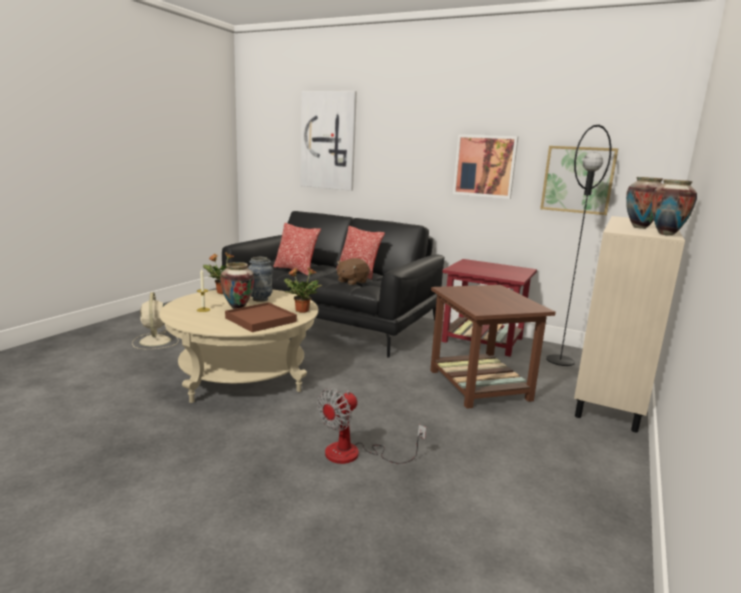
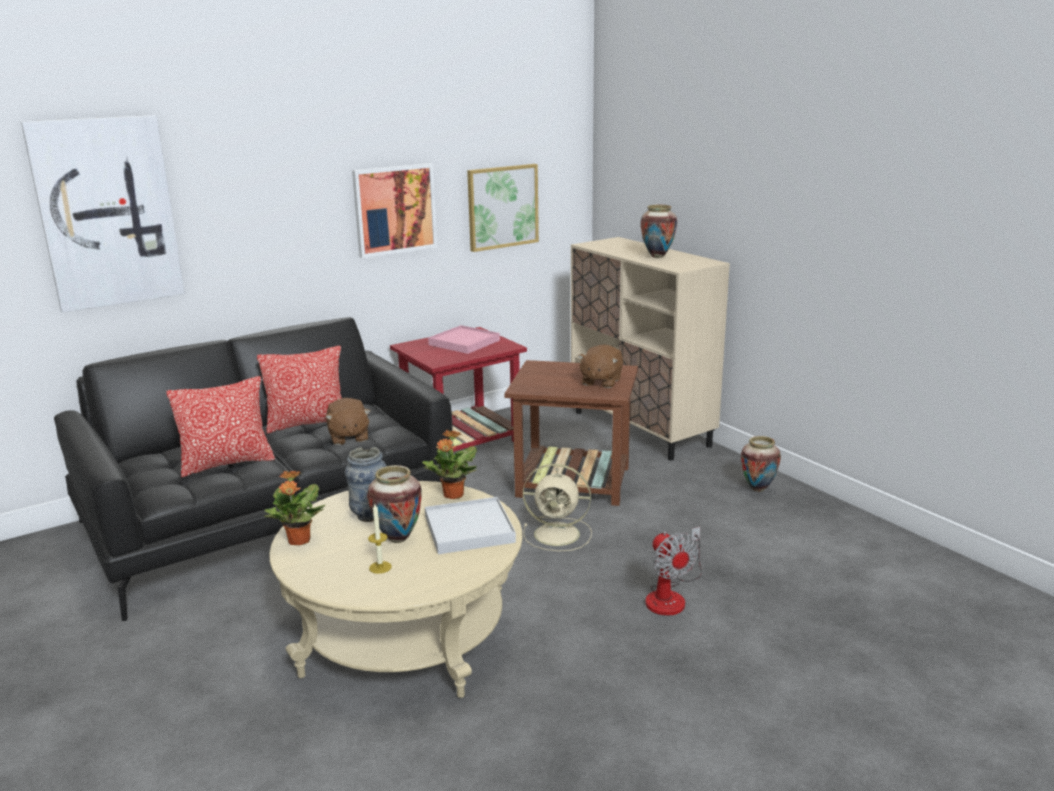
camera: 60 degrees left, 5 degrees up
beige fan [132,292,178,349] -> beige fan moved to [523,464,592,551]
brown tray [225,302,297,332] -> white tray [425,497,516,554]
black floor lamp [546,125,611,366] -> none
vase [652,179,697,236] -> vase moved to [741,436,781,492]
none -> pink tray [428,325,500,354]
none -> brown plush toy [578,344,623,388]

